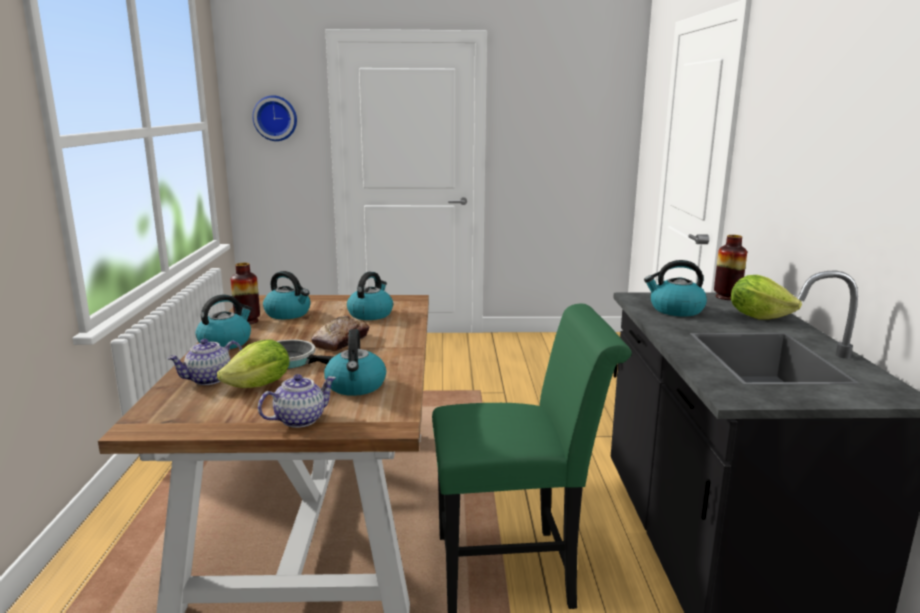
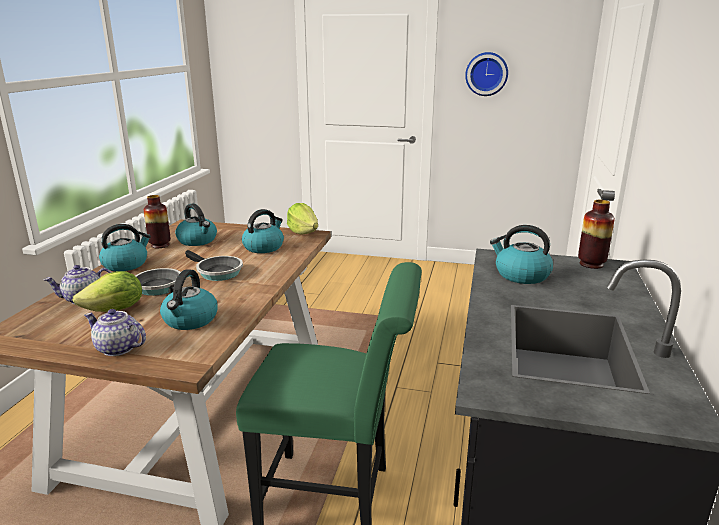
camera: 15 degrees right, 5 degrees up
wall clock [252,95,297,141] -> wall clock moved to [465,52,508,96]
teapot [258,374,336,428] -> teapot turned 135 degrees counterclockwise [84,309,146,356]
bread [311,316,369,351] -> frying pan [185,250,243,281]
lettuce [731,275,802,320] -> lettuce moved to [287,203,318,235]

